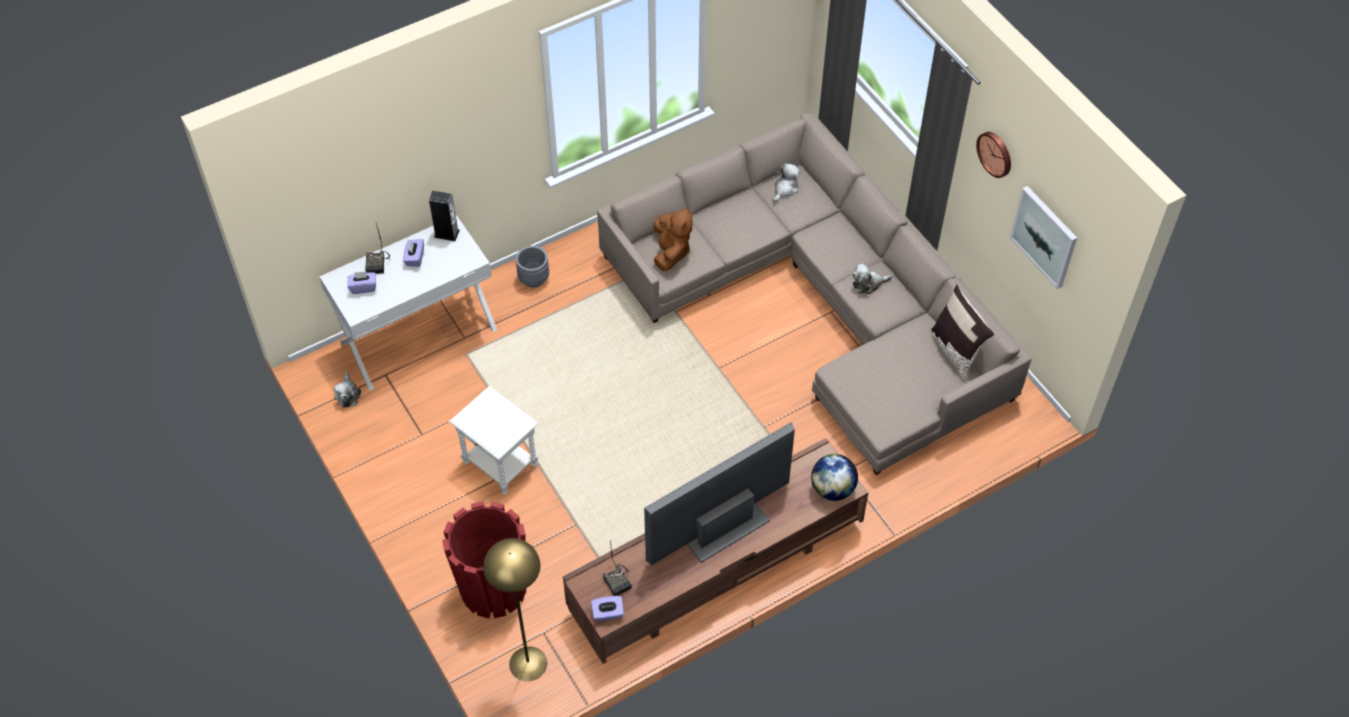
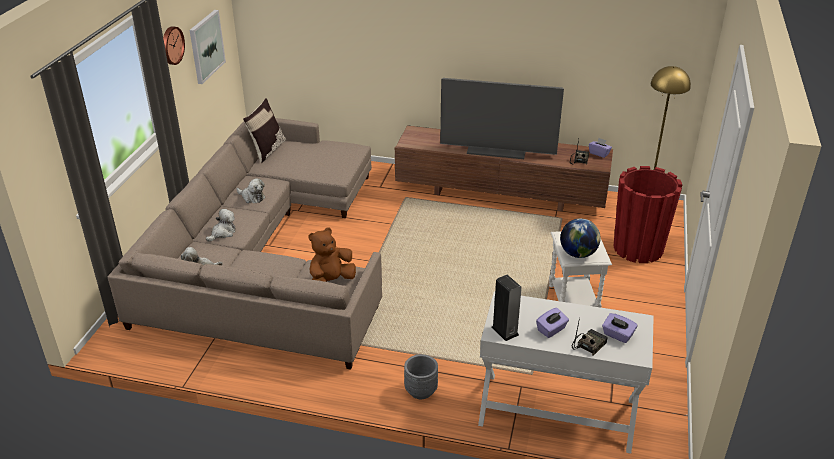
camera: 135 degrees left, 20 degrees down
plush toy [334,371,361,407] -> plush toy moved to [206,209,236,242]
globe [811,454,858,501] -> globe moved to [560,218,601,258]

